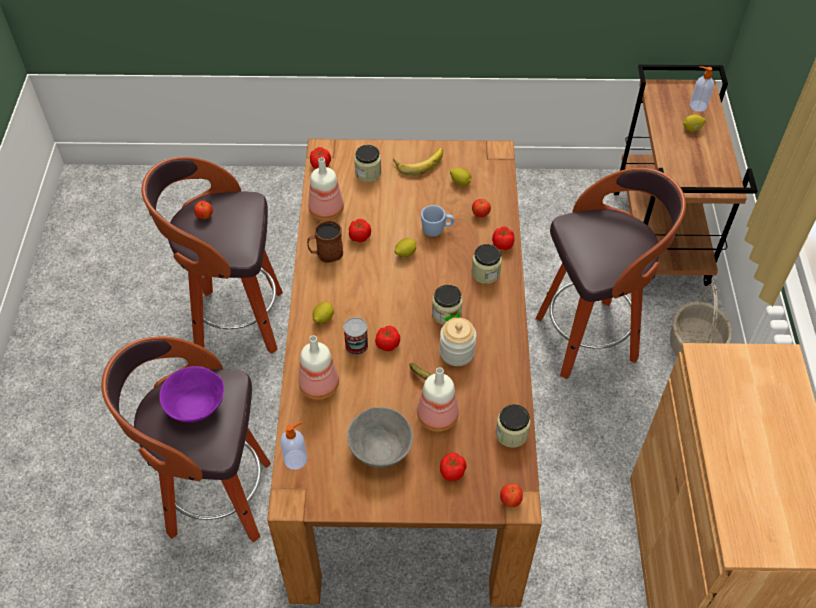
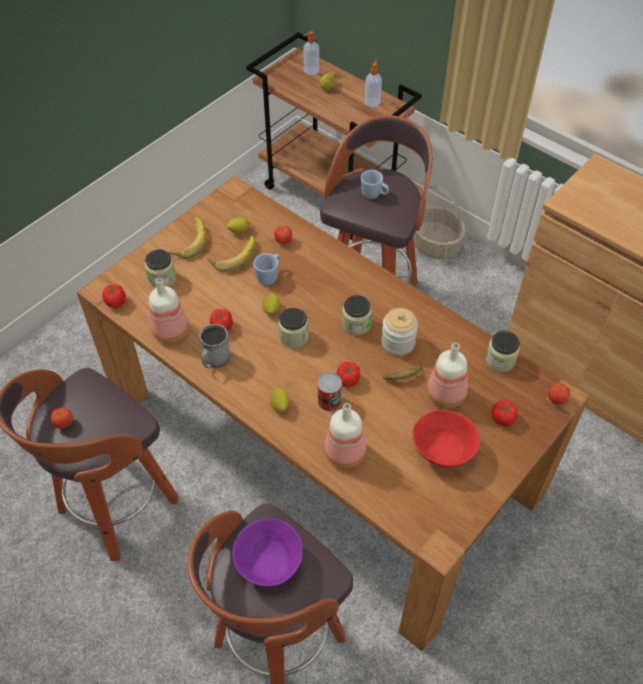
camera: 50 degrees left, 0 degrees up
soap dispenser [280,421,307,470] -> soap dispenser moved to [365,59,382,107]
brown mug [307,220,343,263] -> grey mug [199,324,231,369]
grey bowl [347,407,413,468] -> red bowl [413,410,480,468]
jar [471,244,502,284] -> jar moved to [278,308,308,348]
tomato [492,226,515,250] -> none
none -> banana [207,235,256,272]
none -> blue mug [361,170,389,199]

